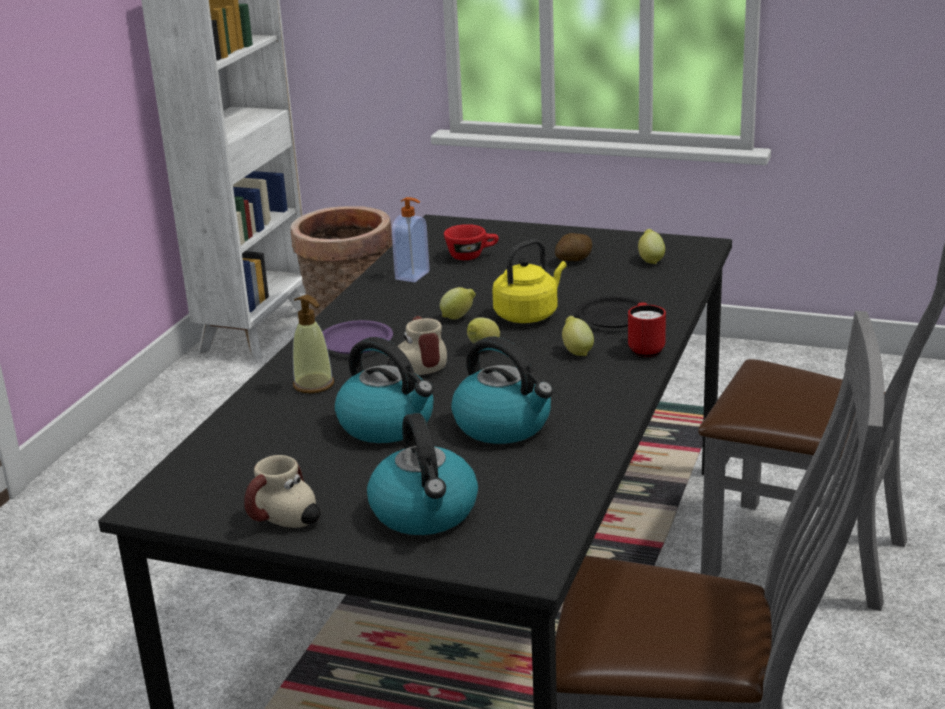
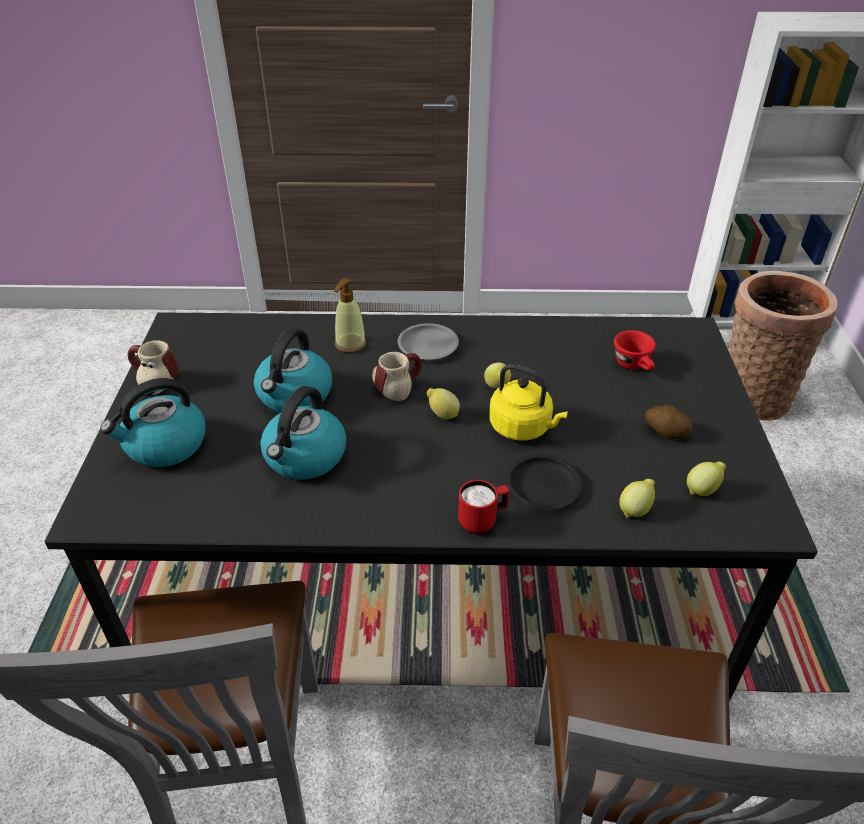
camera: 70 degrees right, 15 degrees up
purple plate [323,320,393,354] -> grey plate [398,323,459,360]
soap dispenser [392,197,430,282] -> none
lemon [562,316,594,356] -> lemon moved to [619,479,655,518]

